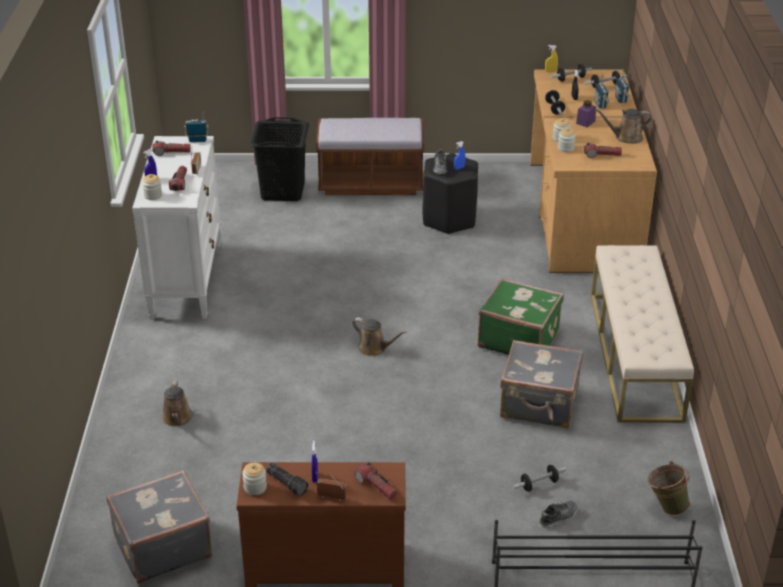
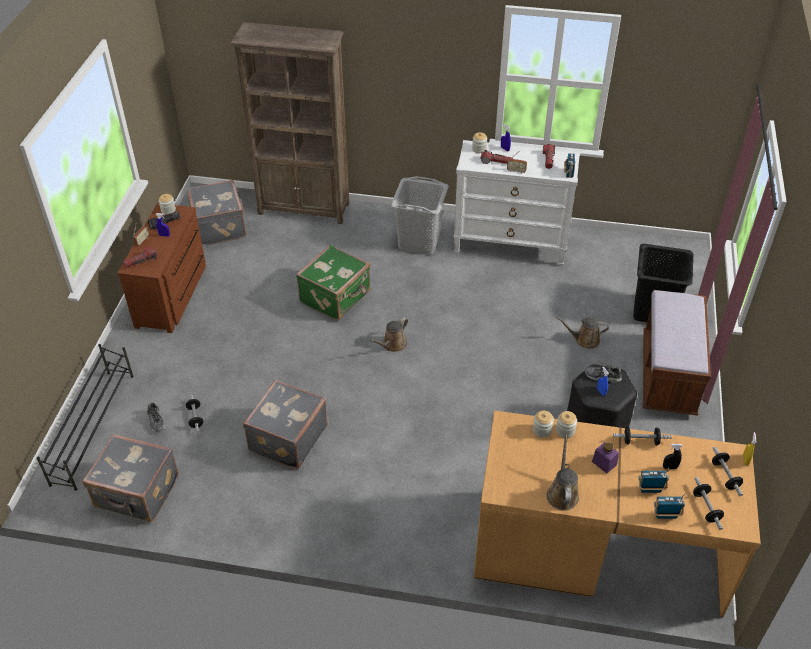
camera: 100 degrees right, 10 degrees up
brown watering can [162,380,193,427] -> brown watering can moved to [557,317,609,349]
green suitcase [478,278,564,355] -> green suitcase moved to [296,244,371,320]
flashlight [584,143,622,158] -> none
beige bench [591,245,694,423] -> none
green bucket [647,461,690,515] -> grey suitcase [83,434,179,522]
none -> brown bookcase [231,22,349,224]
none -> grey laundry basket [391,176,449,255]

